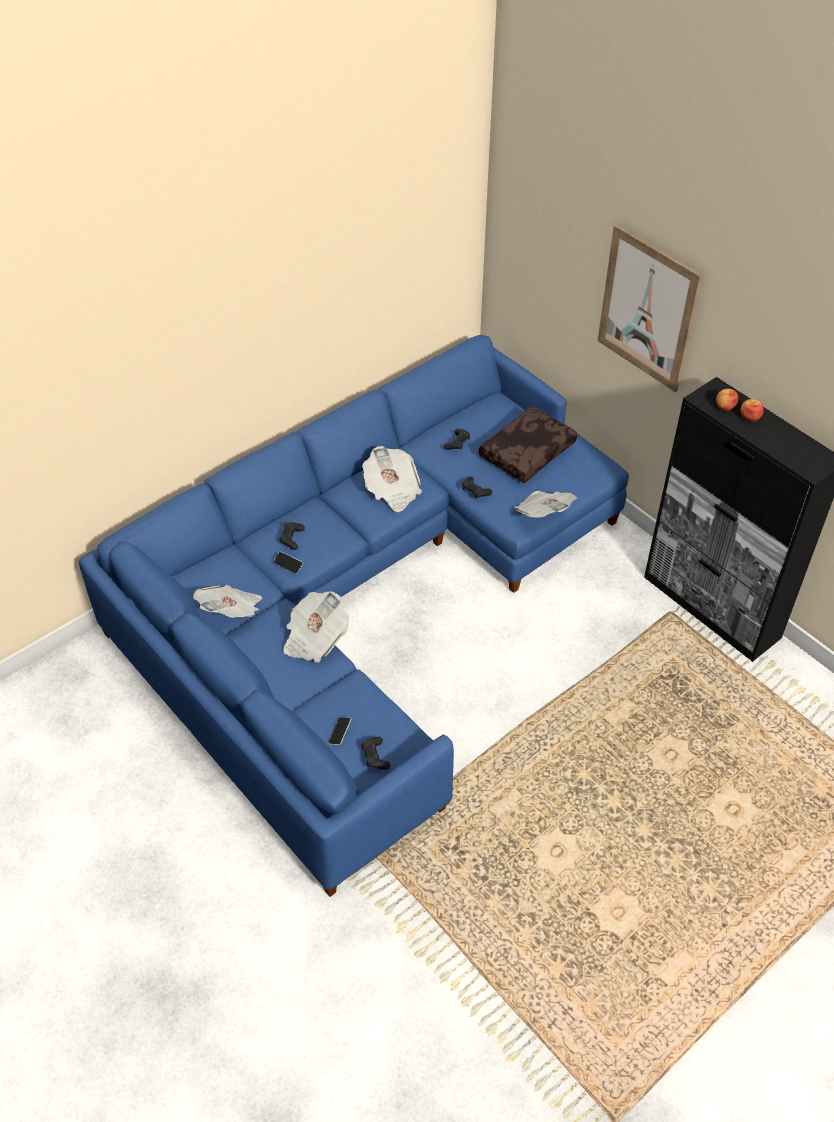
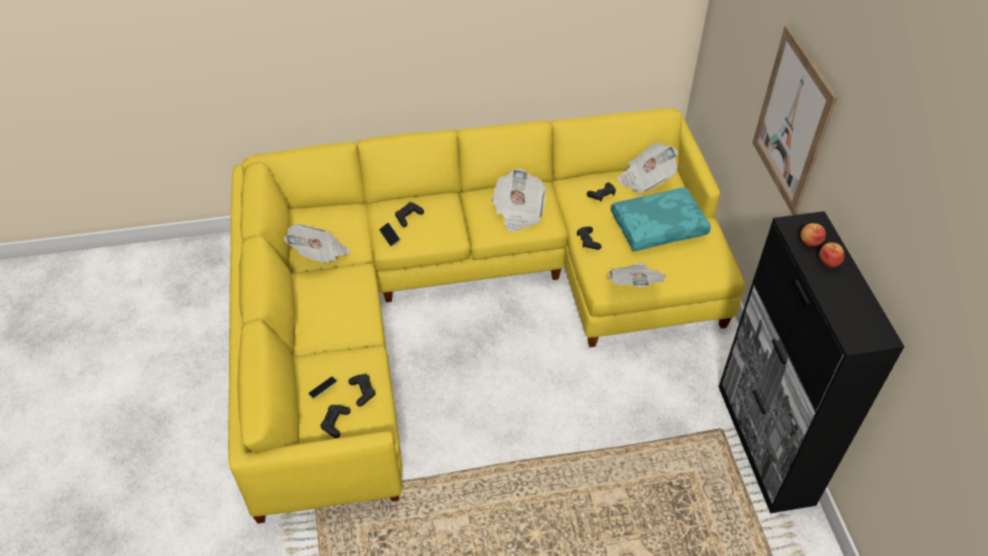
camera: 30 degrees right, 0 degrees up
blue sofa [78,335,629,897] -> yellow sofa [228,108,745,524]
newspaper [283,591,349,663] -> newspaper moved to [618,143,678,195]
brown pillow [479,406,577,483] -> turquoise pillow [611,187,711,251]
none -> black game controller [348,374,375,407]

